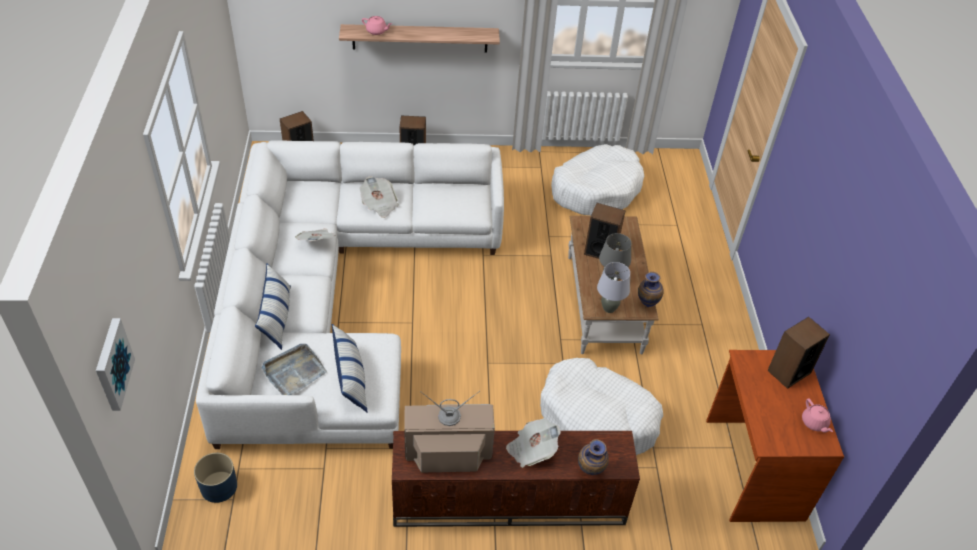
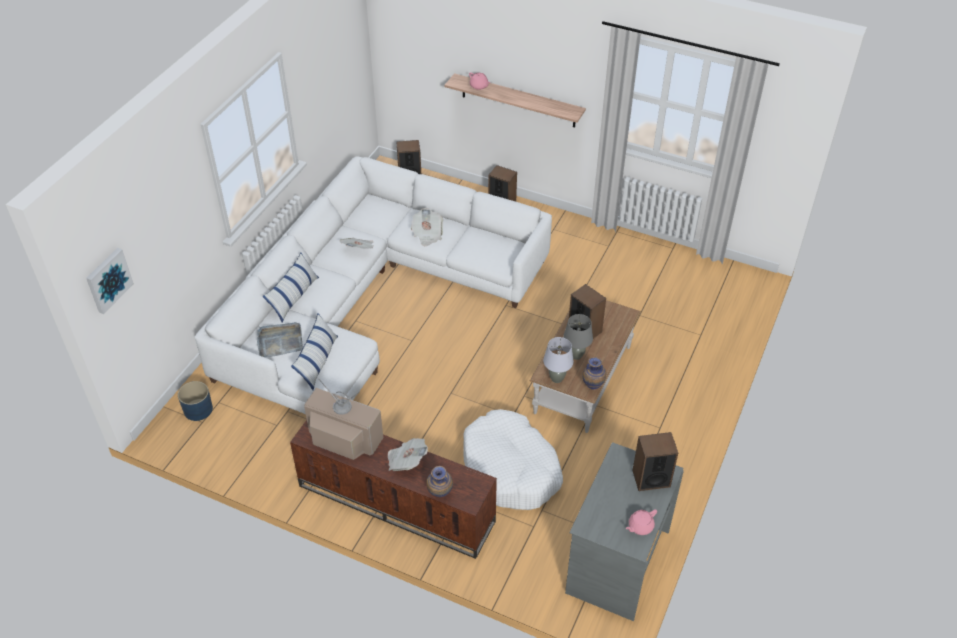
camera: 30 degrees right, 0 degrees up
white dog bed [551,144,644,216] -> none
brown desk [706,350,844,522] -> grey desk [565,442,684,621]
pink teapot [802,398,833,433] -> pink teapot turned 45 degrees clockwise [626,509,657,535]

